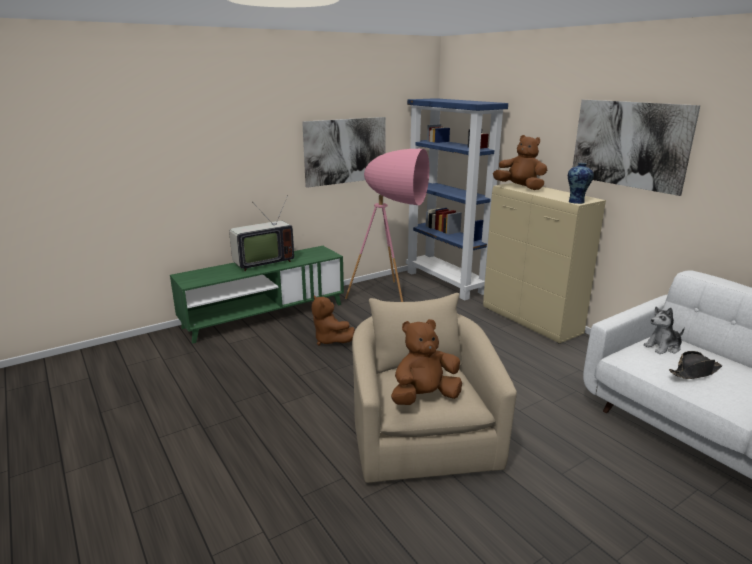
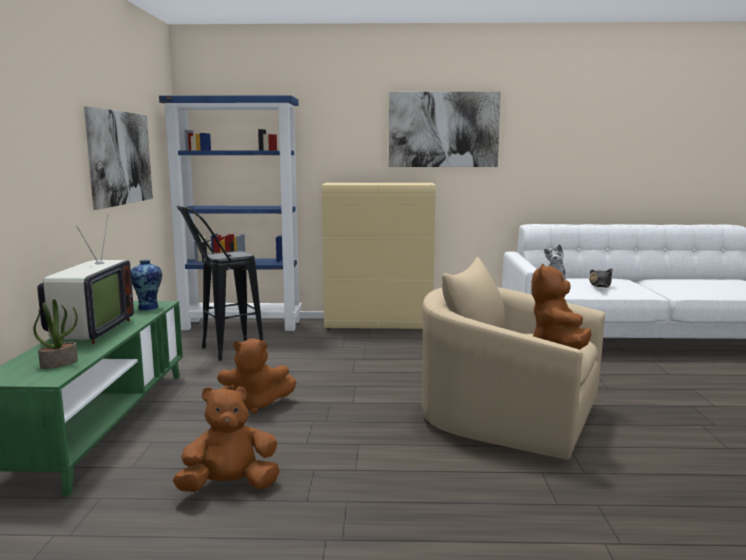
camera: 55 degrees left, 10 degrees down
pink floor lamp [345,149,429,302] -> black stool [177,205,263,361]
brown plush toy [493,135,547,190] -> brown plush toy moved to [173,387,280,492]
vase [568,163,594,204] -> vase moved to [131,260,162,311]
none -> potted plant [33,299,78,369]

